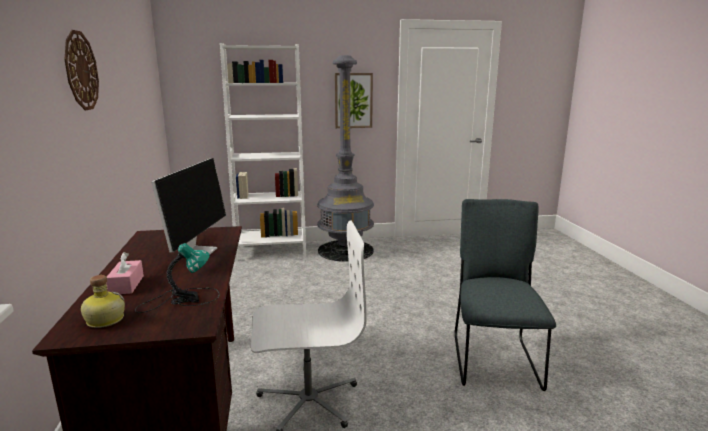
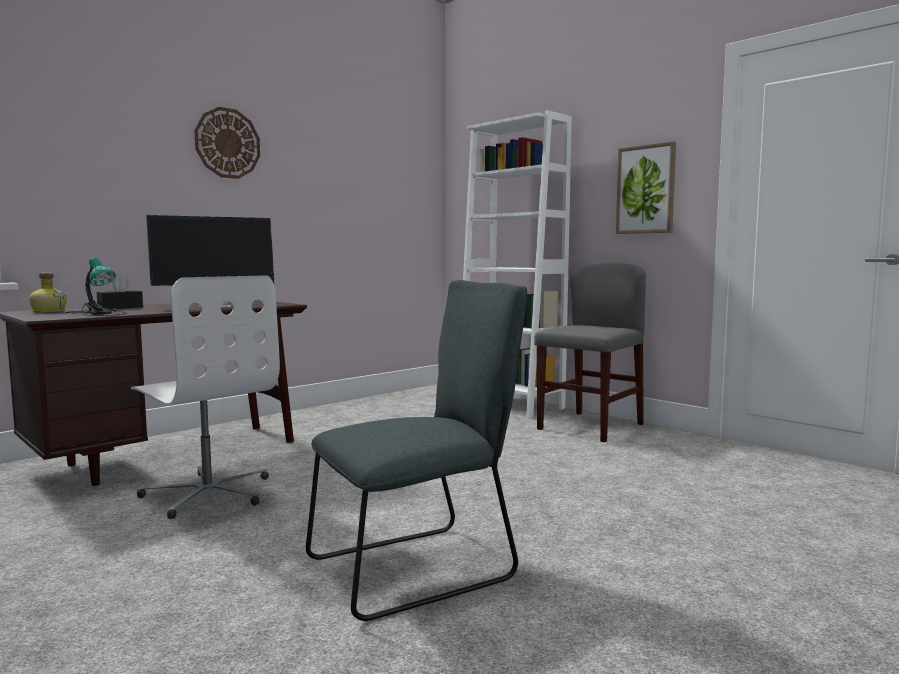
camera: 55 degrees right, 10 degrees down
pink tissue box [106,252,144,294] -> black tissue box [97,276,143,309]
grey floor lamp [317,55,374,262] -> grey chair [534,263,646,442]

